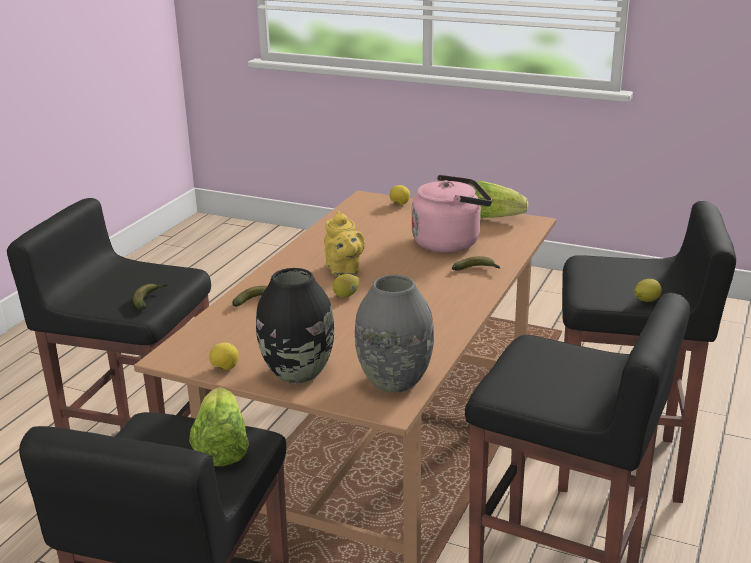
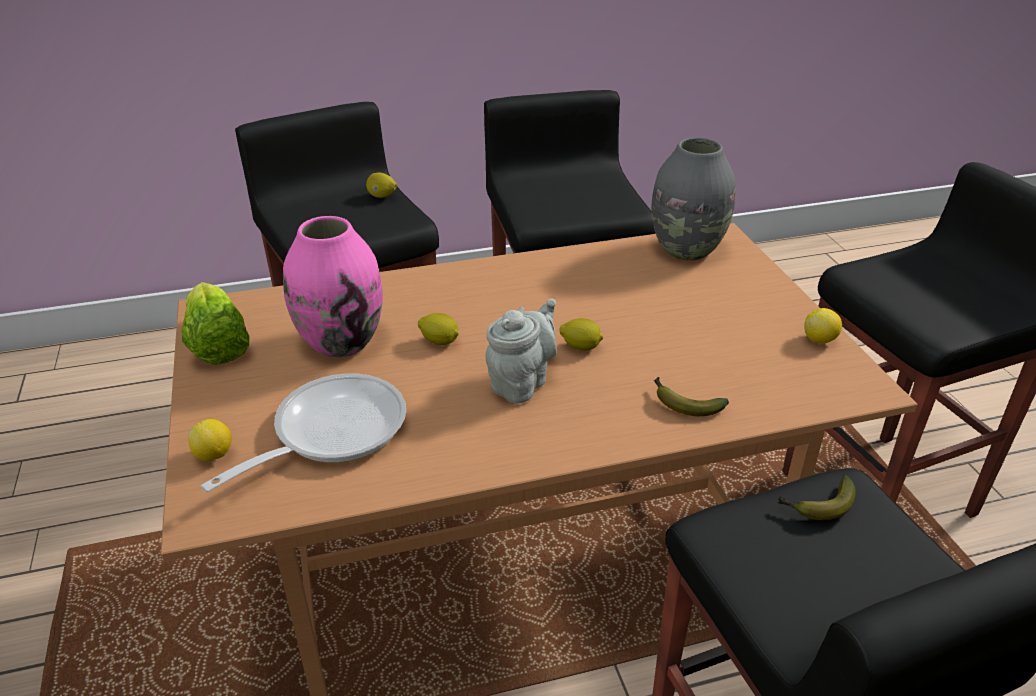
camera: 130 degrees left, 10 degrees up
lettuce [189,387,249,466] -> none
black vase [256,268,334,384] -> none
yellow teapot [324,211,365,276] -> grey teapot [485,298,557,403]
pink kettle [412,175,492,253] -> pink vase [283,216,383,358]
banana [452,256,500,271] -> none
none -> frying pan [201,373,406,492]
none -> lemon [418,313,459,345]

